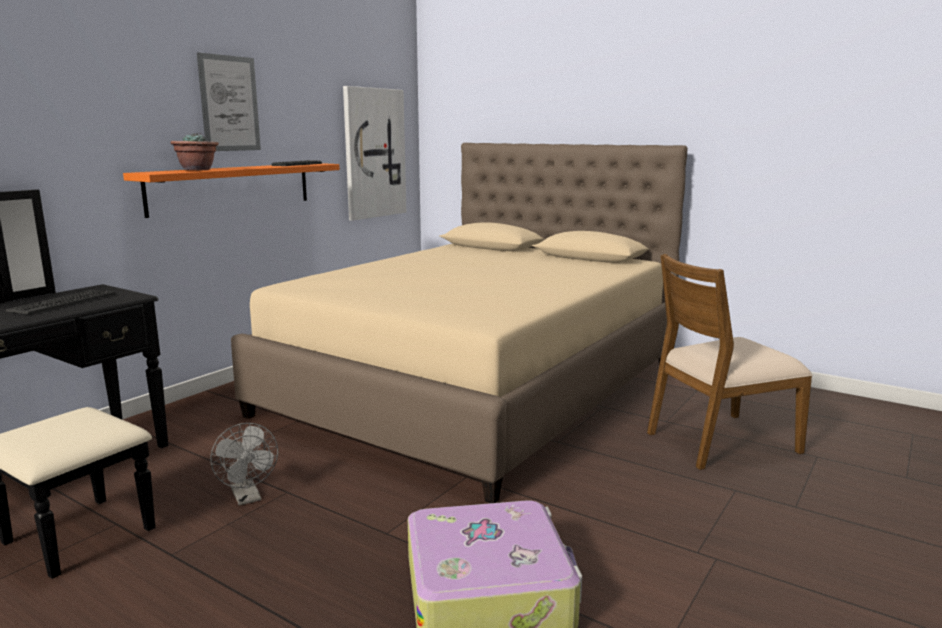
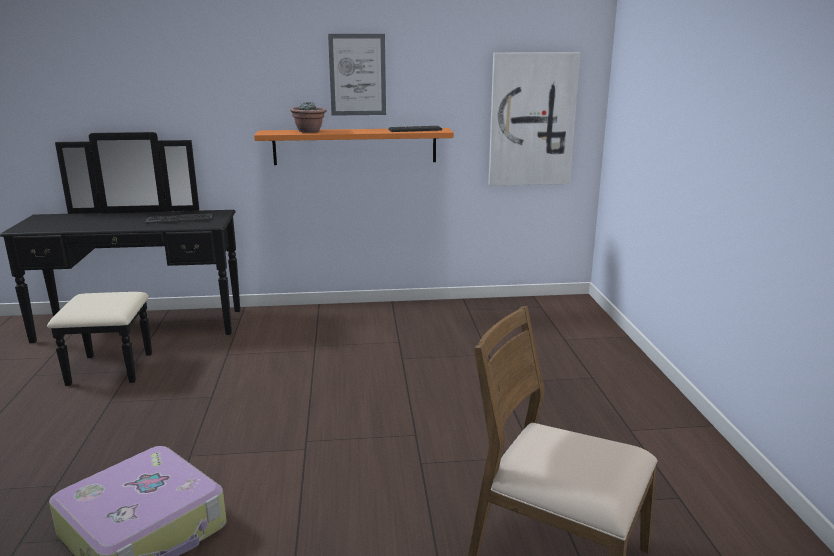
camera: 50 degrees right, 5 degrees up
grey fan [210,423,278,506] -> none
beige bed [231,143,688,503] -> none

